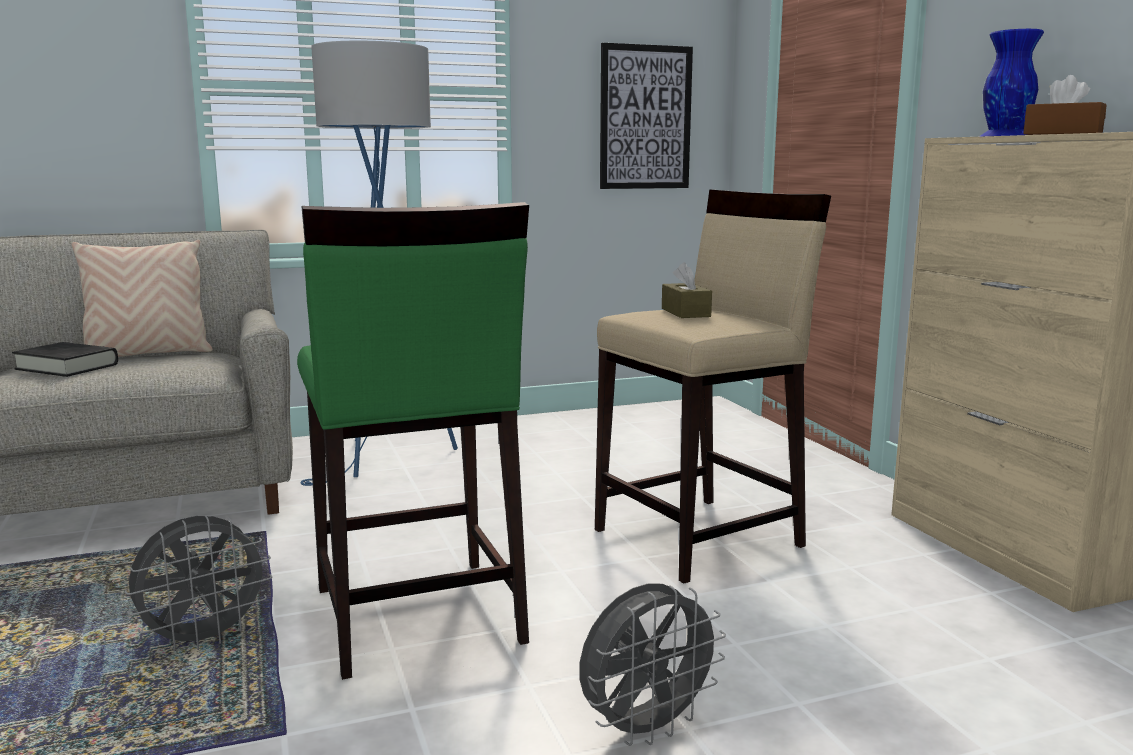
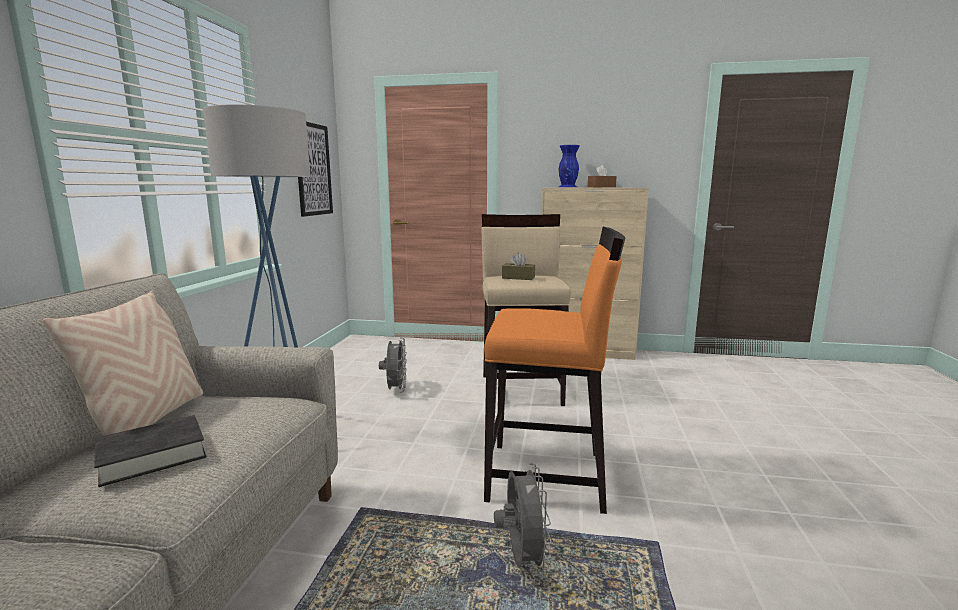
camera: 60 degrees left, 0 degrees up
green stool [297,202,529,680] -> orange stool [484,227,625,514]
grey fan [580,584,726,746] -> grey fan moved to [379,338,407,393]

